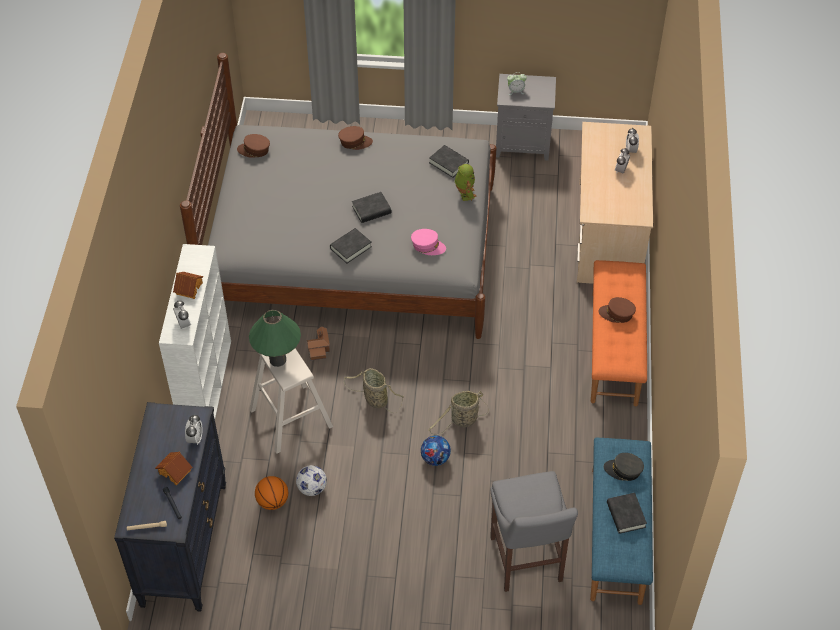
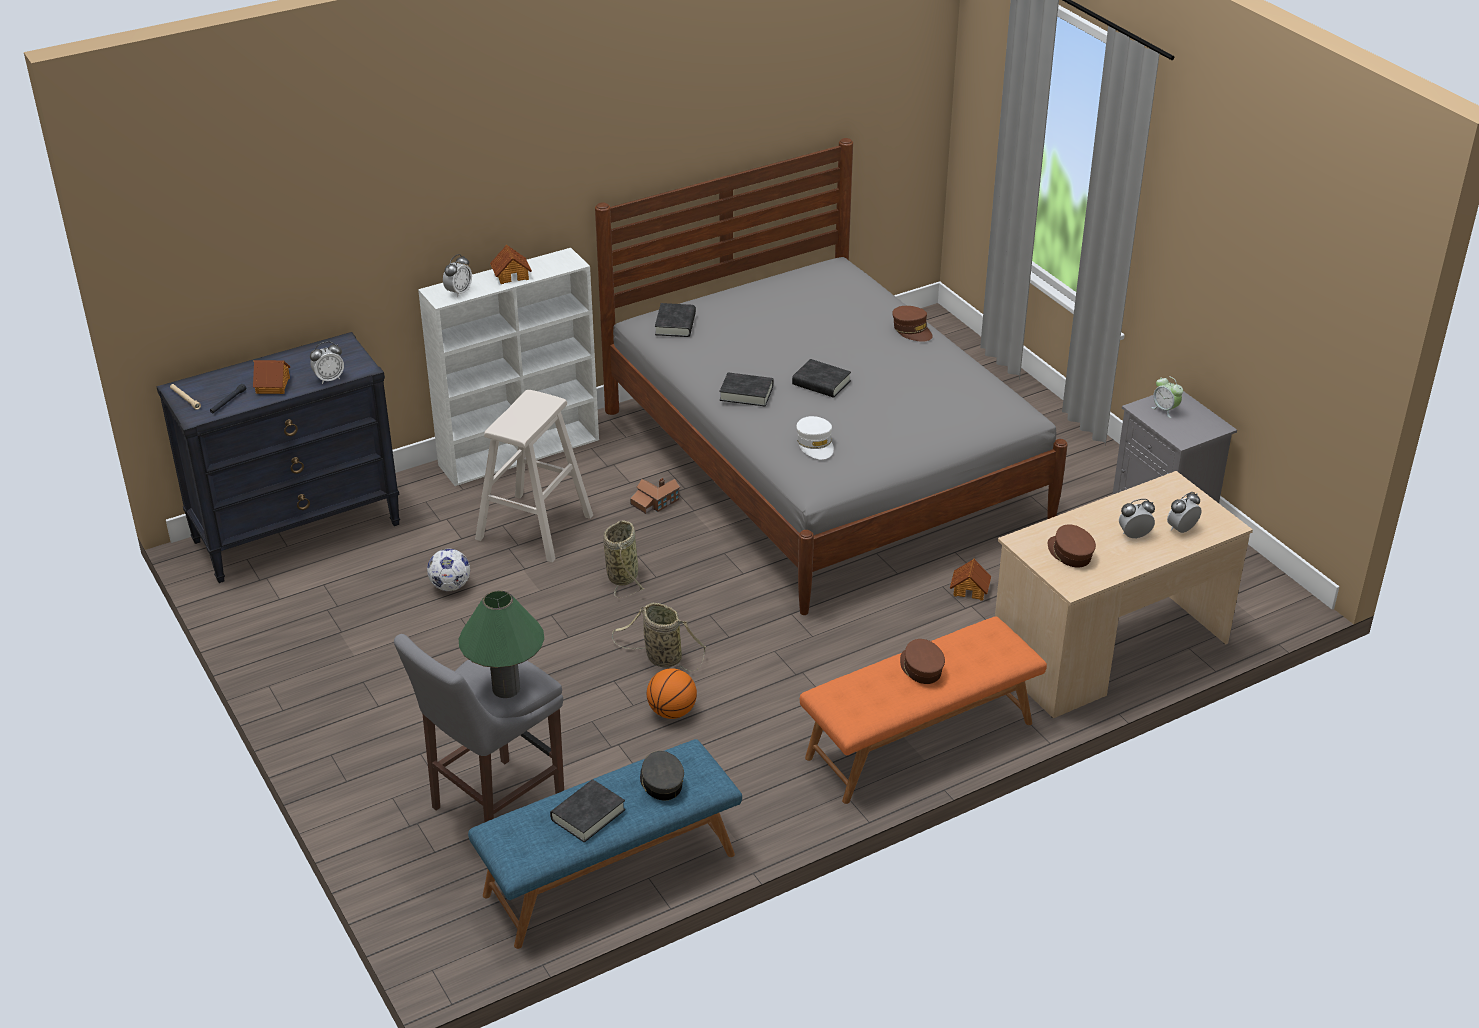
camera: 55 degrees right, 15 degrees down
brown cap [237,134,270,158] -> brown cap moved to [1048,524,1096,567]
green table lamp [249,310,301,367] -> green table lamp moved to [459,590,544,698]
basketball [255,476,288,510] -> basketball moved to [647,668,697,719]
pink cap [411,229,446,255] -> white cap [796,416,834,459]
football [421,436,451,466] -> none
black book [429,145,469,178] -> black book moved to [655,303,696,337]
toy robot [455,164,477,201] -> none
none -> toy house [950,559,991,601]

